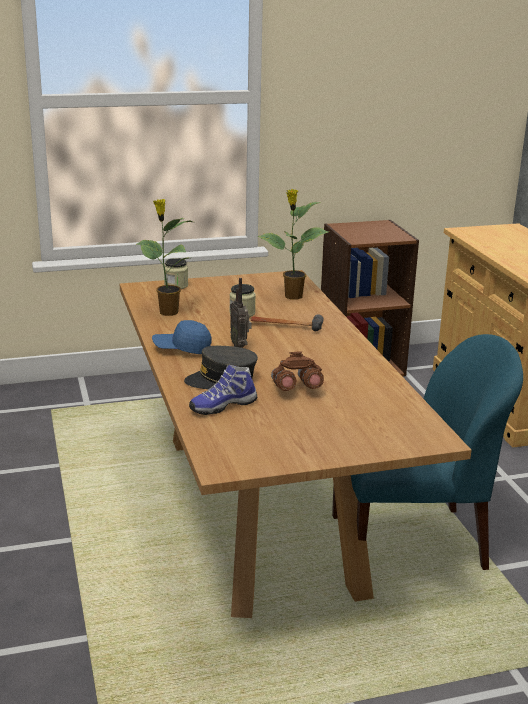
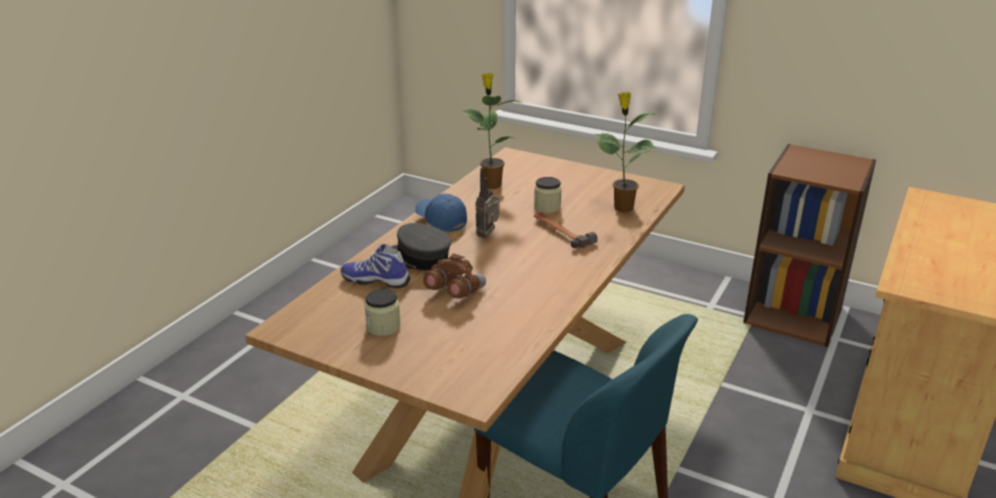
camera: 45 degrees right, 5 degrees up
jar [164,258,188,289] -> jar moved to [364,289,401,336]

